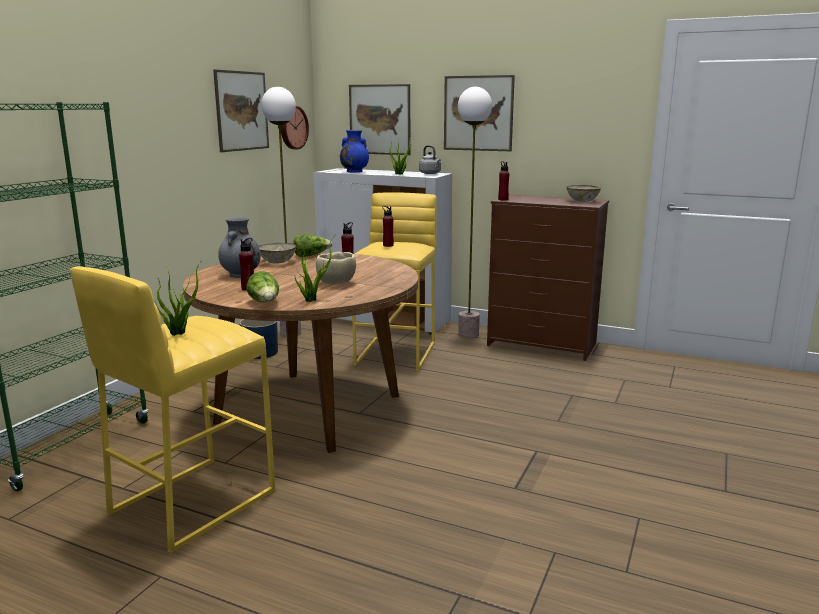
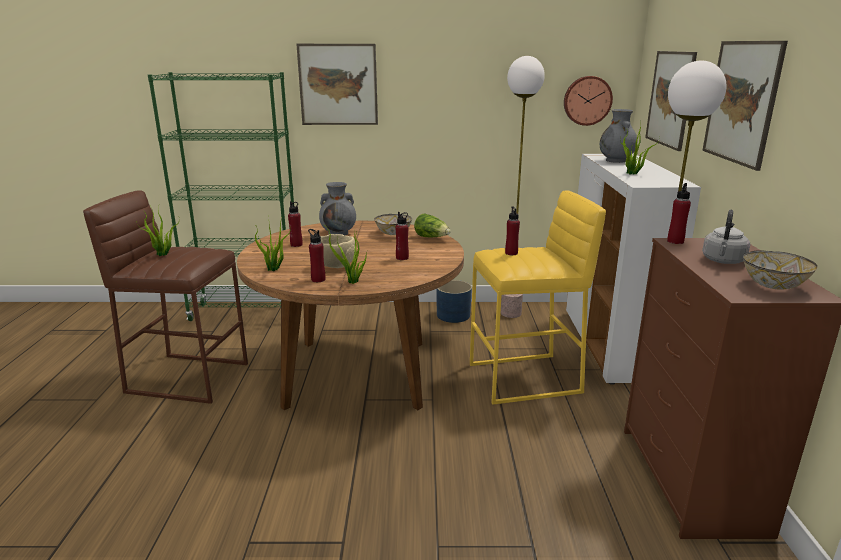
camera: 65 degrees right, 5 degrees up
yellow stool [70,266,275,553] -> brown stool [83,190,248,404]
picture [213,69,269,152] -> picture moved to [296,44,378,125]
lettuce [246,271,279,302] -> none
blue vase [340,130,369,172] -> grey vase [600,109,637,163]
grey kettle [419,145,441,174] -> grey kettle moved to [702,210,750,264]
none -> red bottle [308,229,325,282]
none -> potted plant [327,228,367,284]

